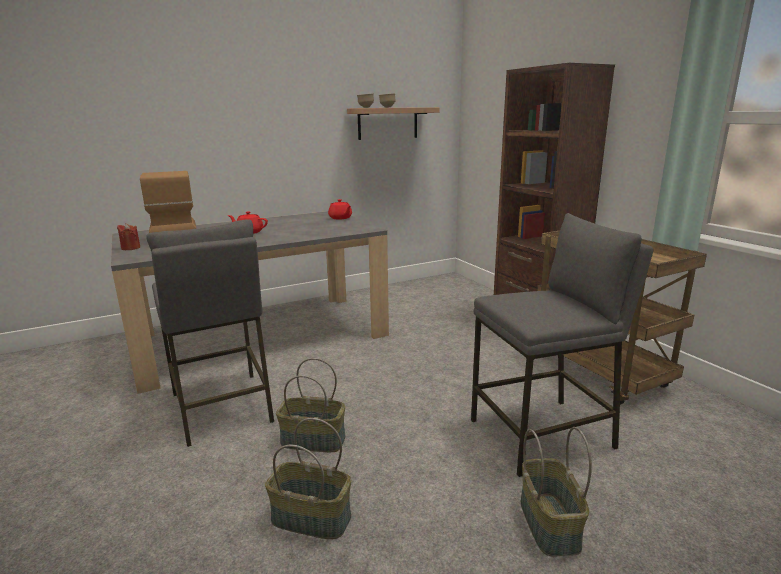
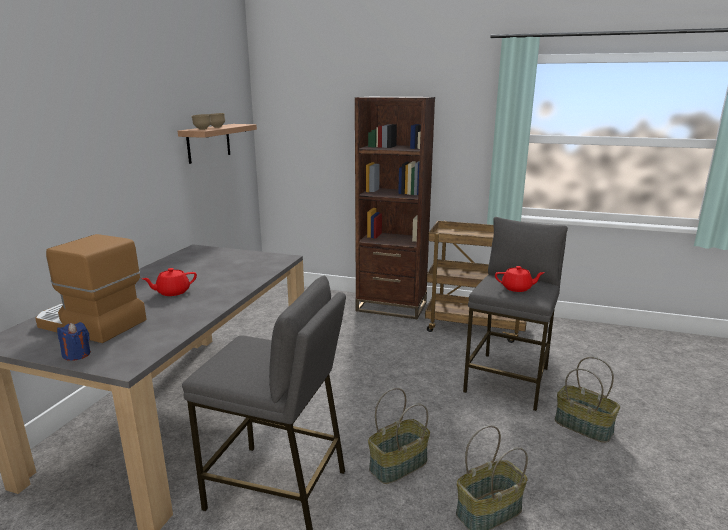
camera: 45 degrees left, 0 degrees up
red candle [117,223,140,250] -> blue candle [57,322,91,361]
red teapot [328,199,352,219] -> red teapot moved to [495,266,545,292]

